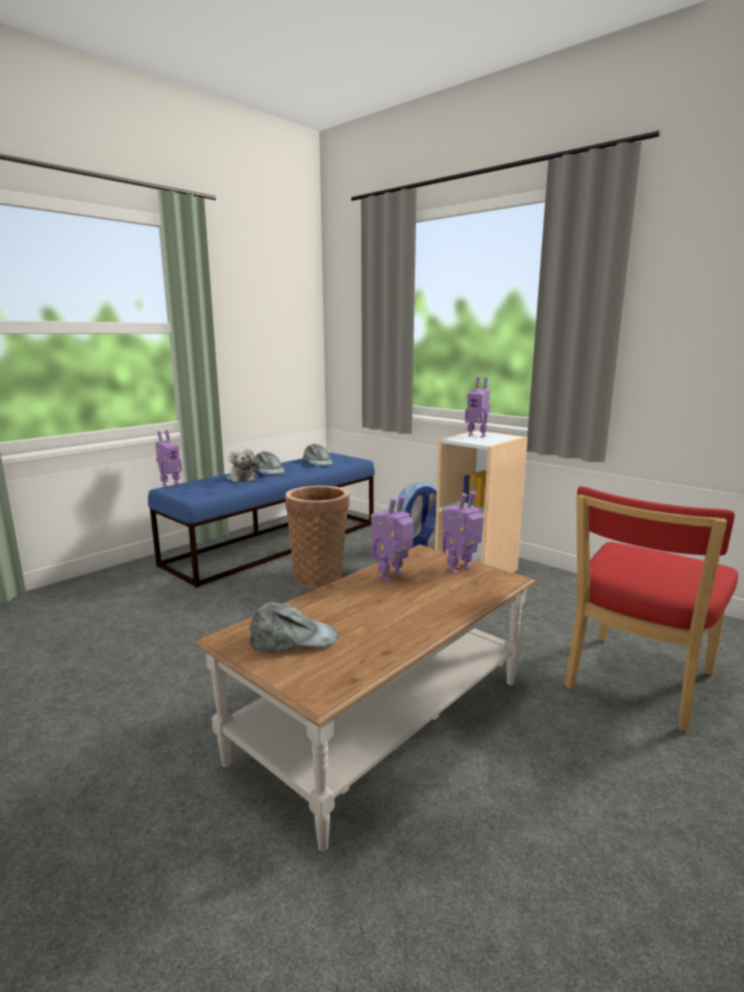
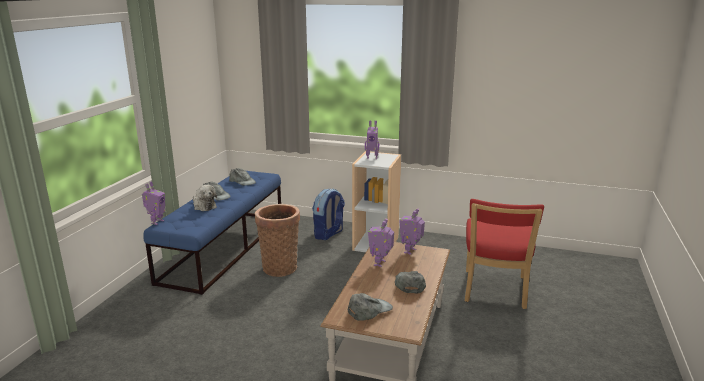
camera: 25 degrees left, 5 degrees up
none -> grey cap [395,271,426,294]

